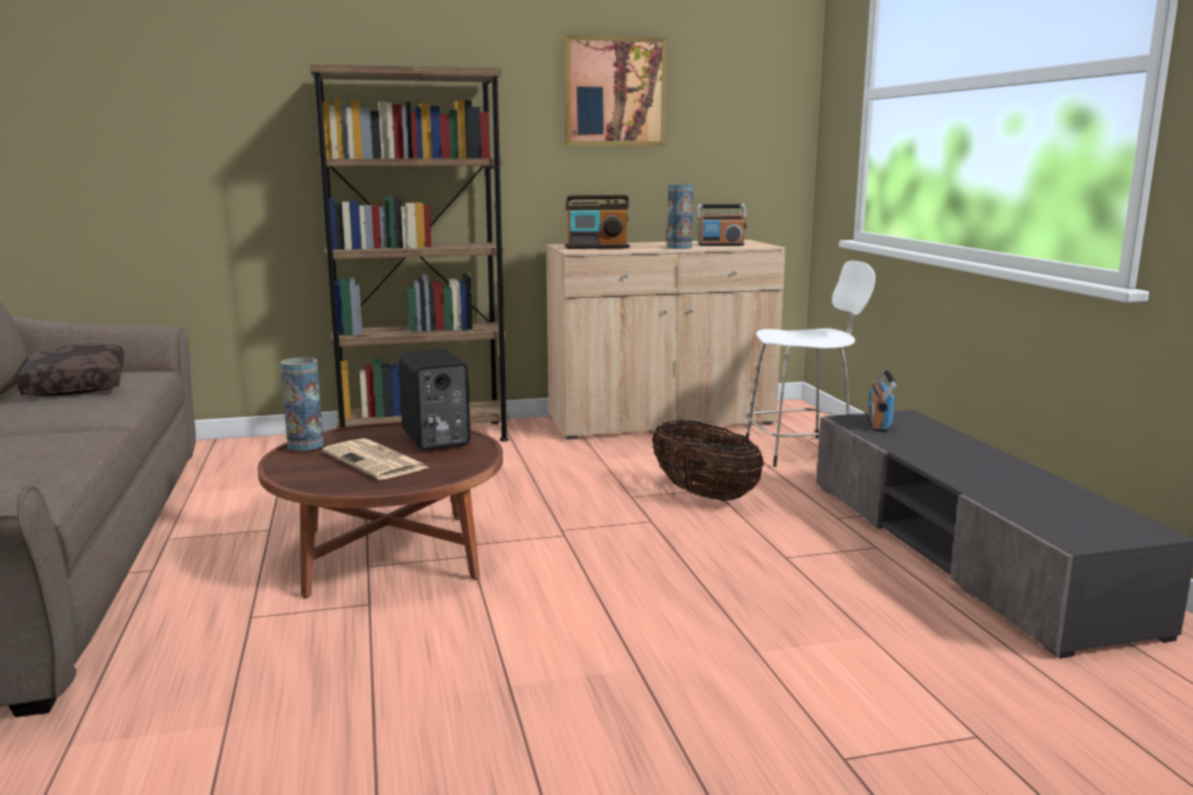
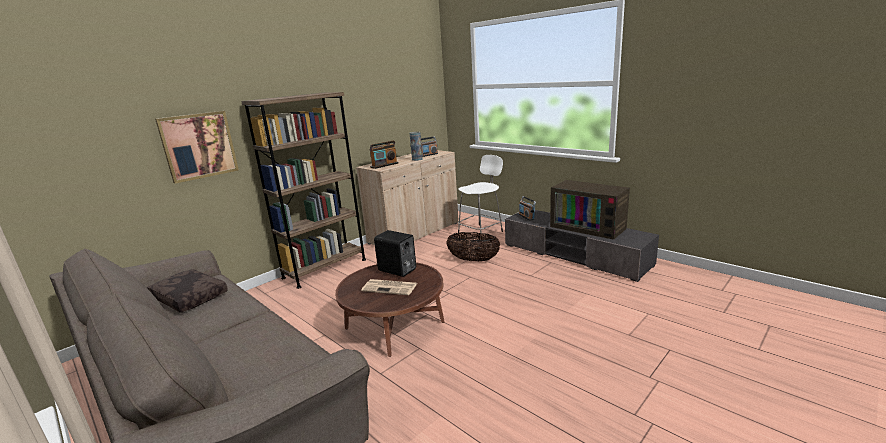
camera: 30 degrees left, 5 degrees up
vase [280,357,324,451] -> none
picture [564,35,667,146] -> picture moved to [155,111,239,184]
none -> television [550,180,630,240]

